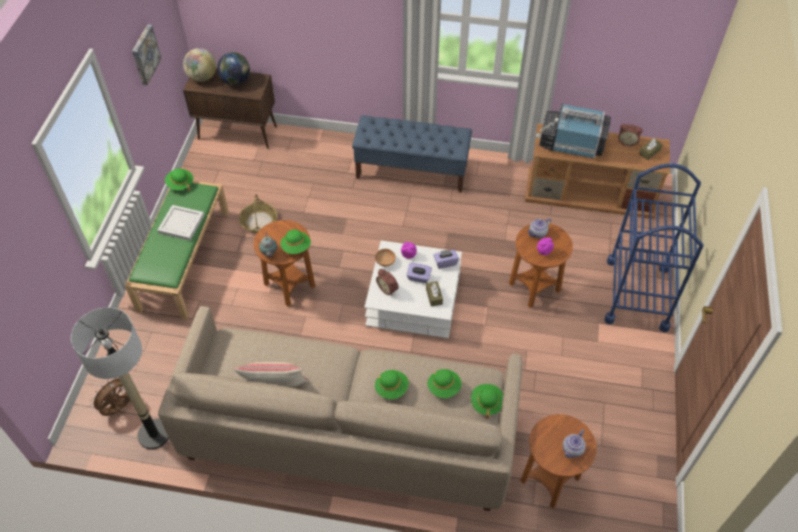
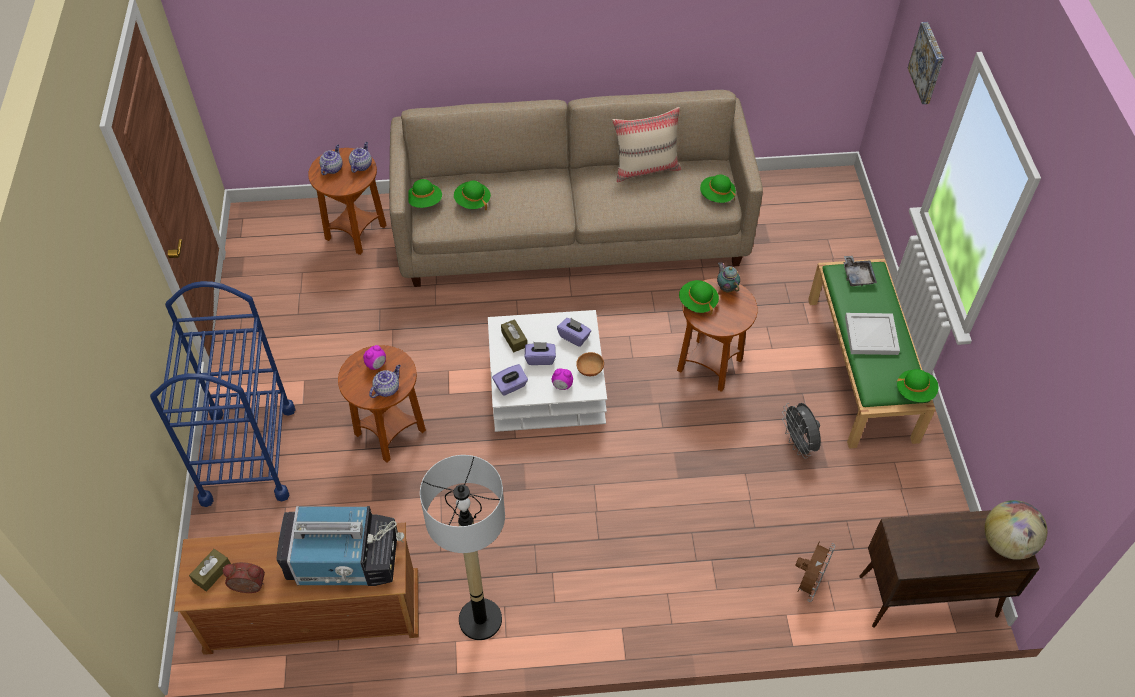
camera: 165 degrees right, 0 degrees up
floor lamp [71,307,169,449] -> floor lamp moved to [420,455,505,640]
brown fan [90,378,130,416] -> brown fan moved to [795,543,835,602]
picture [132,24,162,85] -> picture moved to [908,22,944,104]
globe [217,52,250,85] -> none
basket [239,194,277,233] -> grey fan [782,403,821,459]
blue bench [352,115,472,193] -> none
green hat [375,370,409,399] -> green hat moved to [700,174,736,203]
alarm clock [376,269,399,296] -> purple tissue box [557,318,591,347]
none -> teapot [349,142,372,173]
none -> grey tray [843,256,877,286]

